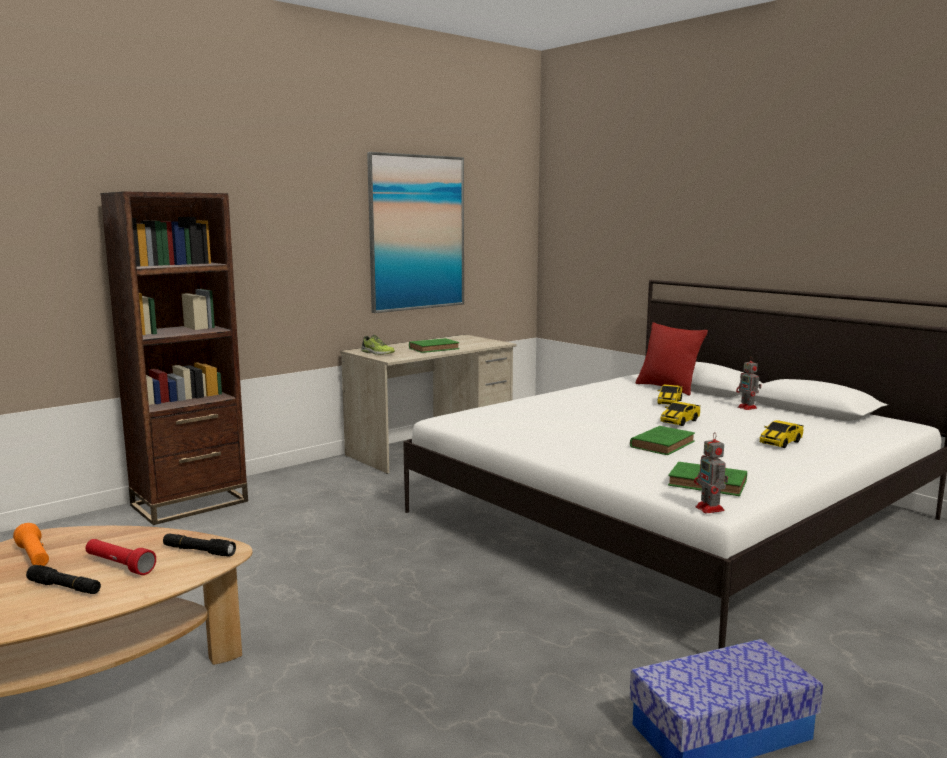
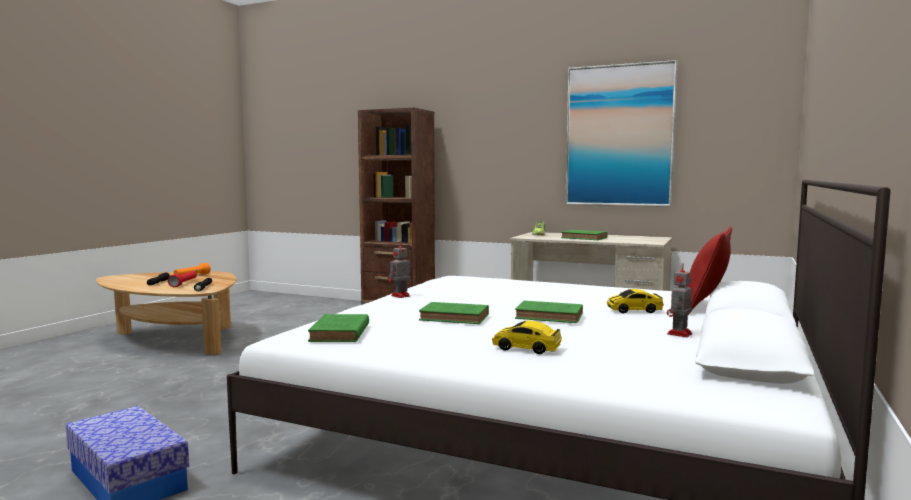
camera: 65 degrees right, 5 degrees down
toy car [660,401,700,426] -> green book [515,301,583,323]
toy robot [694,432,728,514] -> toy robot moved to [388,245,410,298]

